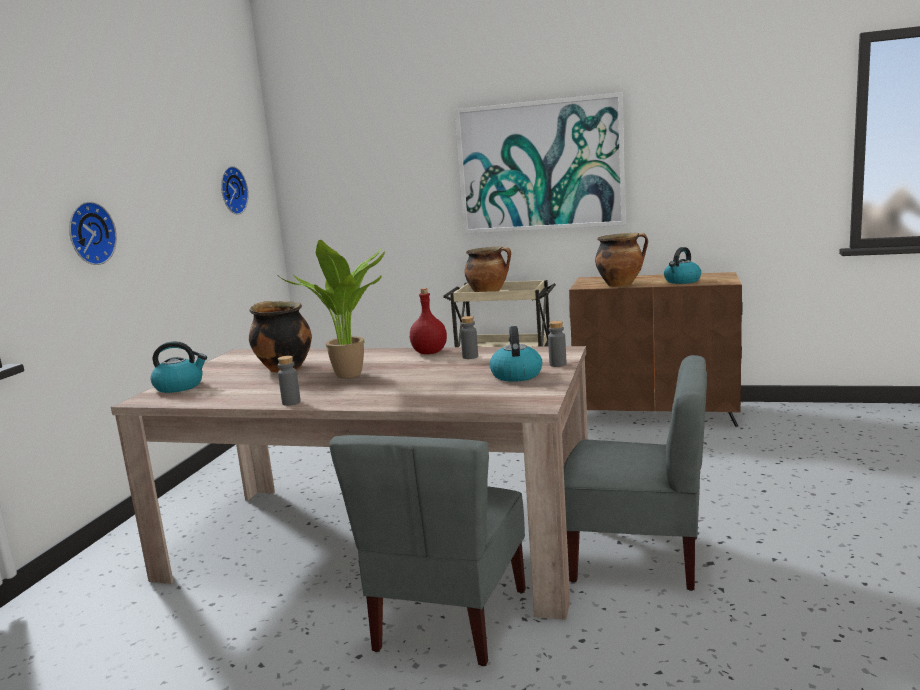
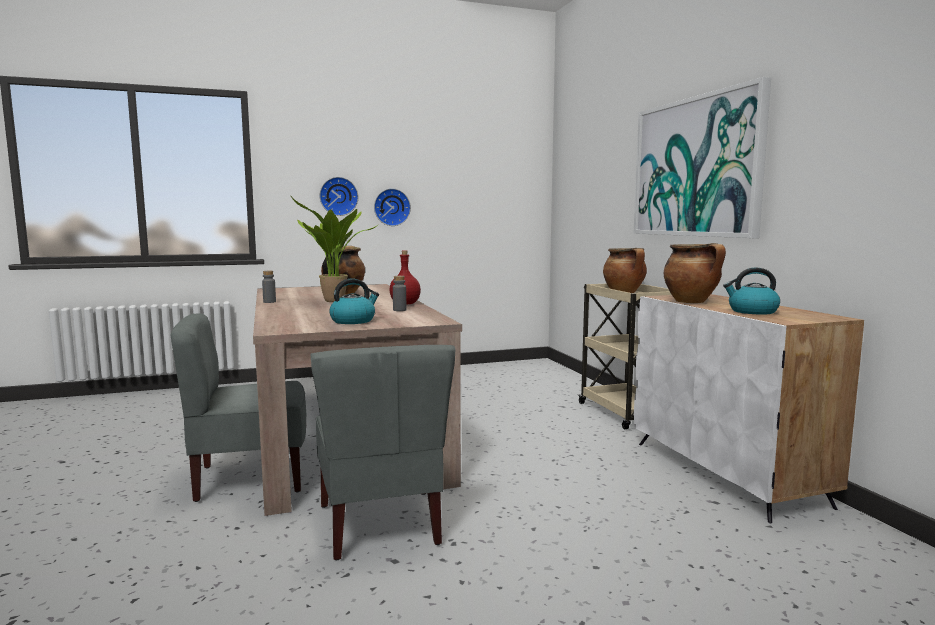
camera: 55 degrees right, 5 degrees down
kettle [150,341,207,393] -> none
wall clock [221,166,248,215] -> wall clock moved to [374,188,411,226]
grey bottle [548,321,566,367] -> none
brown cabinet [569,272,742,427] -> white cabinet [634,294,864,523]

